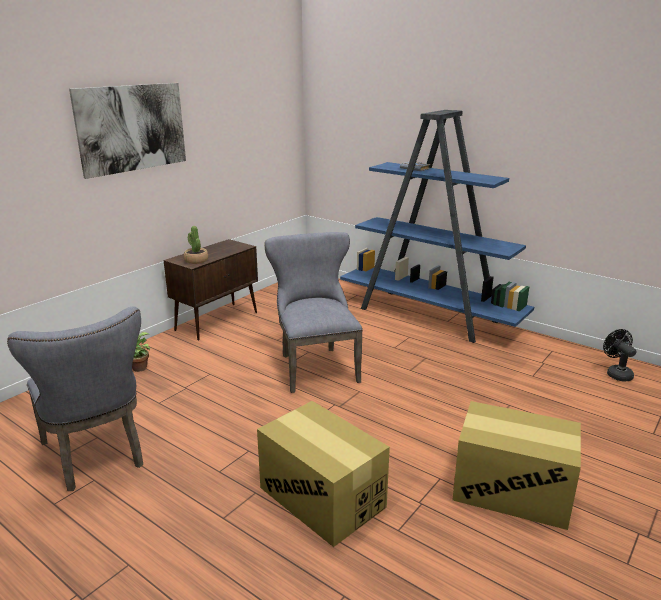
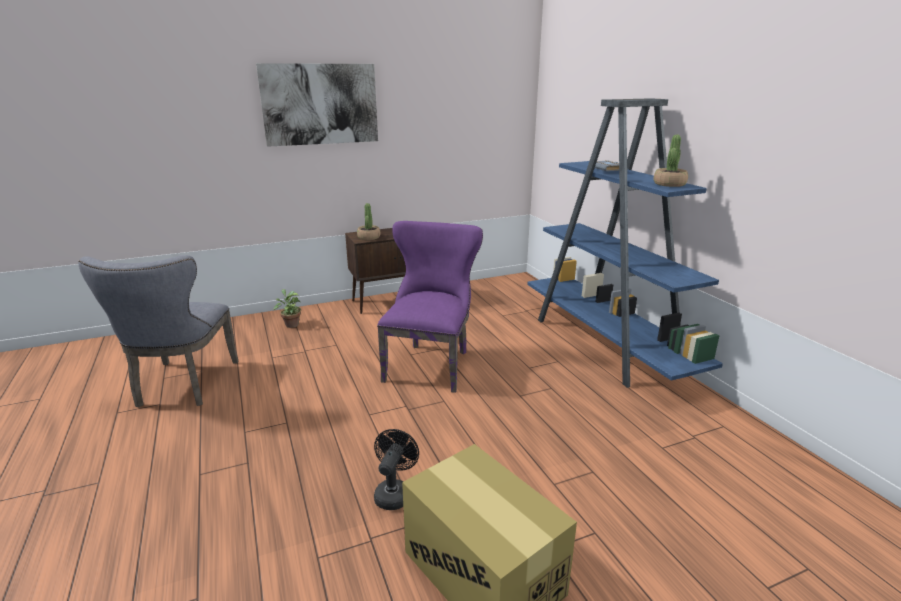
camera: 30 degrees right, 0 degrees up
cardboard box [257,401,390,547] -> none
grey chair [265,232,363,393] -> purple chair [377,221,483,393]
black fan [603,329,636,382] -> black fan moved to [374,429,419,510]
none -> potted plant [654,134,688,187]

